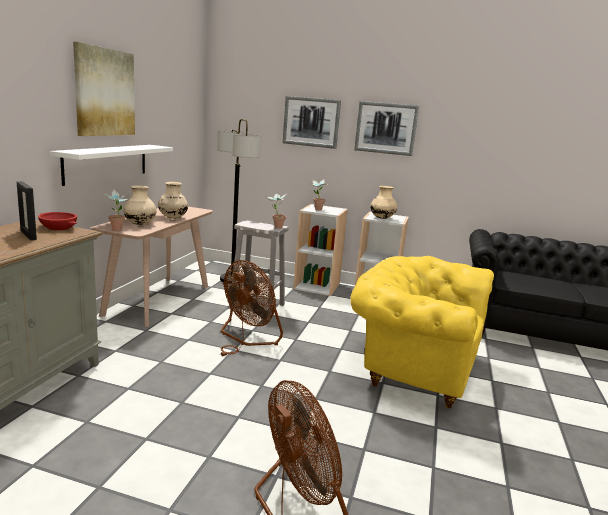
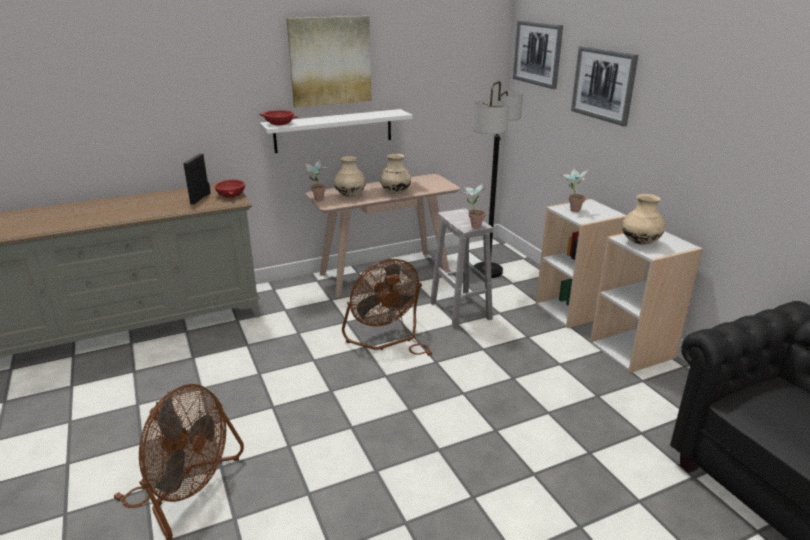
camera: 50 degrees right, 10 degrees up
brown fan [221,260,283,356] -> brown fan turned 120 degrees counterclockwise [342,259,432,356]
yellow armchair [350,256,494,408] -> none
picture [354,101,419,156] -> picture moved to [513,20,563,89]
none -> red bowl [259,110,298,125]

